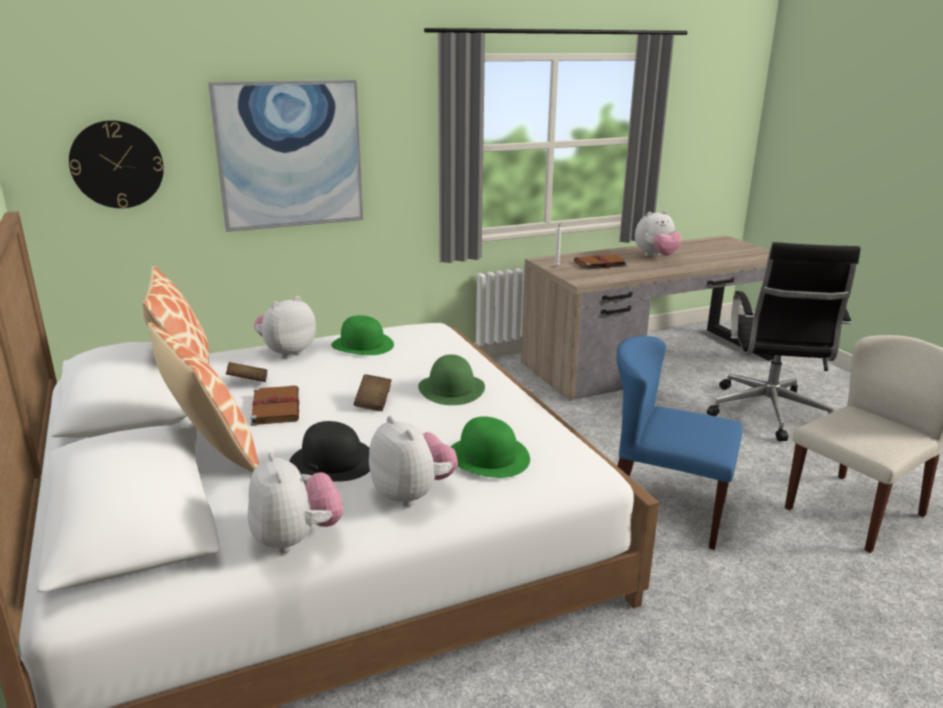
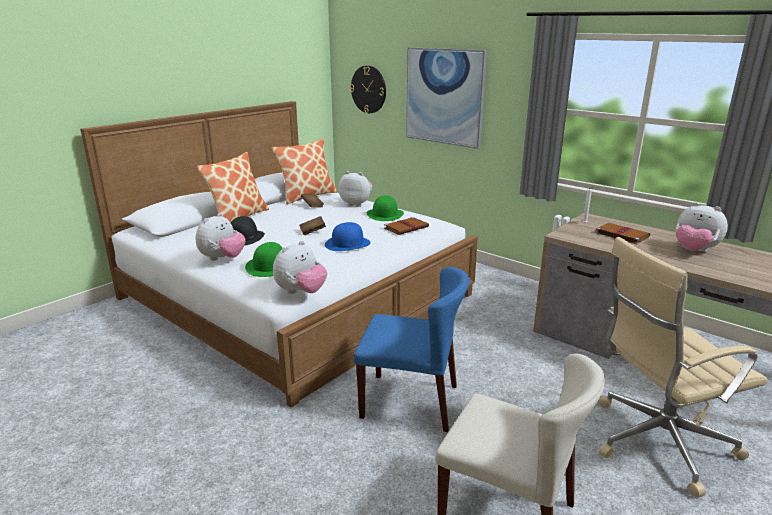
camera: 65 degrees right, 0 degrees up
plush toy [248,452,344,553] -> plush toy moved to [273,241,327,294]
brown book [250,386,299,426] -> brown book moved to [384,217,429,235]
green hat [418,354,485,405] -> blue hat [325,222,371,251]
blue chair [616,336,743,550] -> blue chair turned 105 degrees clockwise [354,267,469,432]
black office chair [707,242,861,441] -> beige office chair [598,237,768,497]

